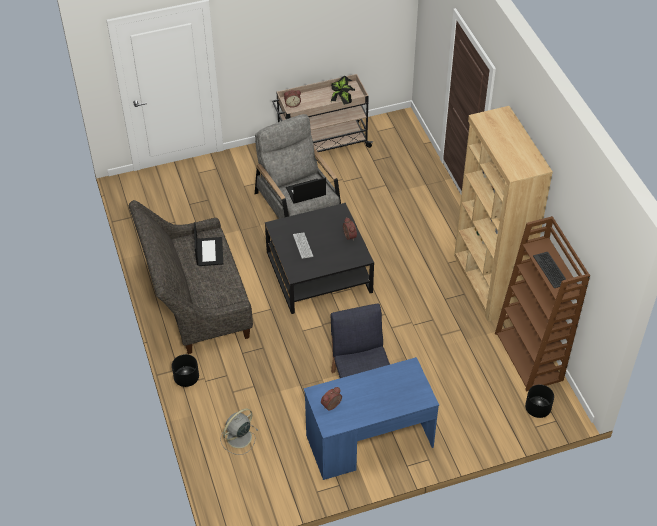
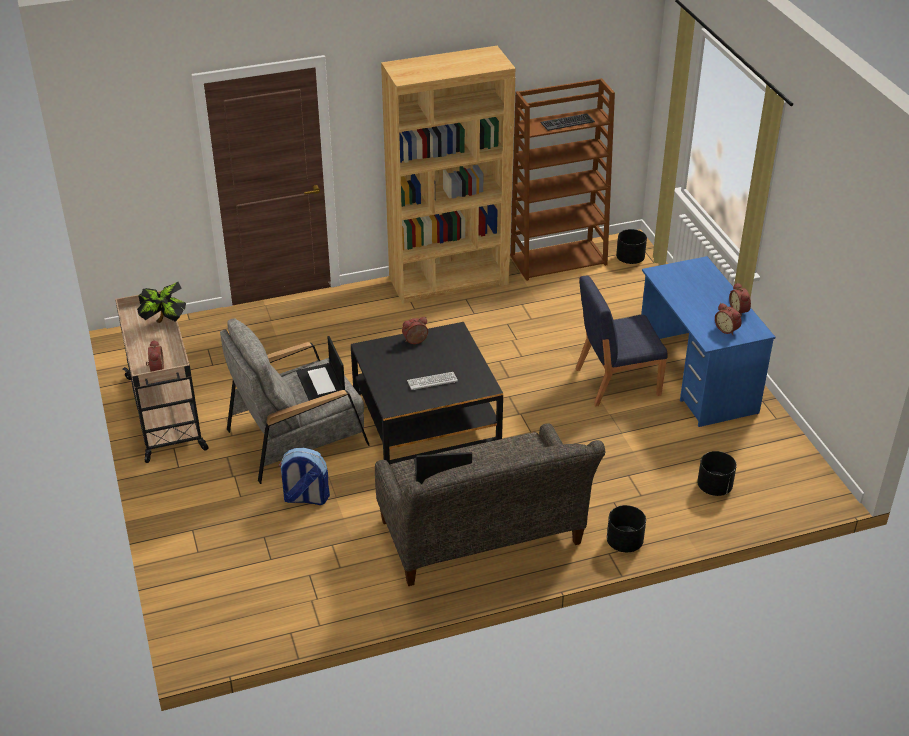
camera: 90 degrees left, 10 degrees down
grey fan [220,409,258,455] -> black planter [697,451,737,496]
none -> backpack [279,448,330,505]
none -> alarm clock [729,283,751,317]

